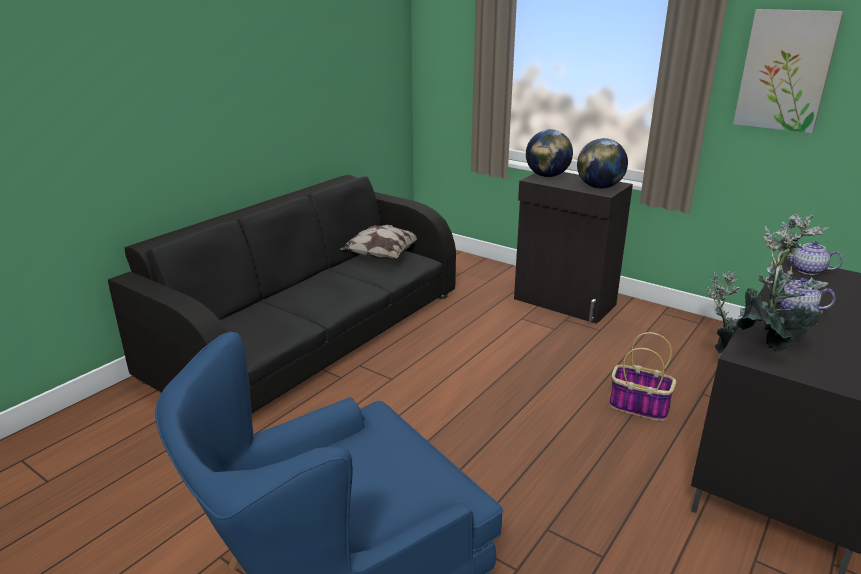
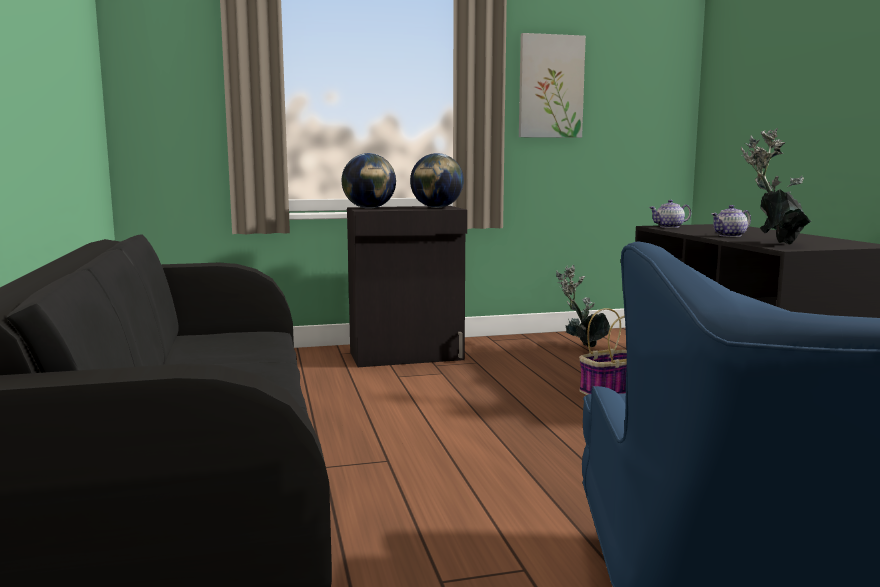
camera: 50 degrees left, 15 degrees down
pillow [340,225,417,259] -> none

